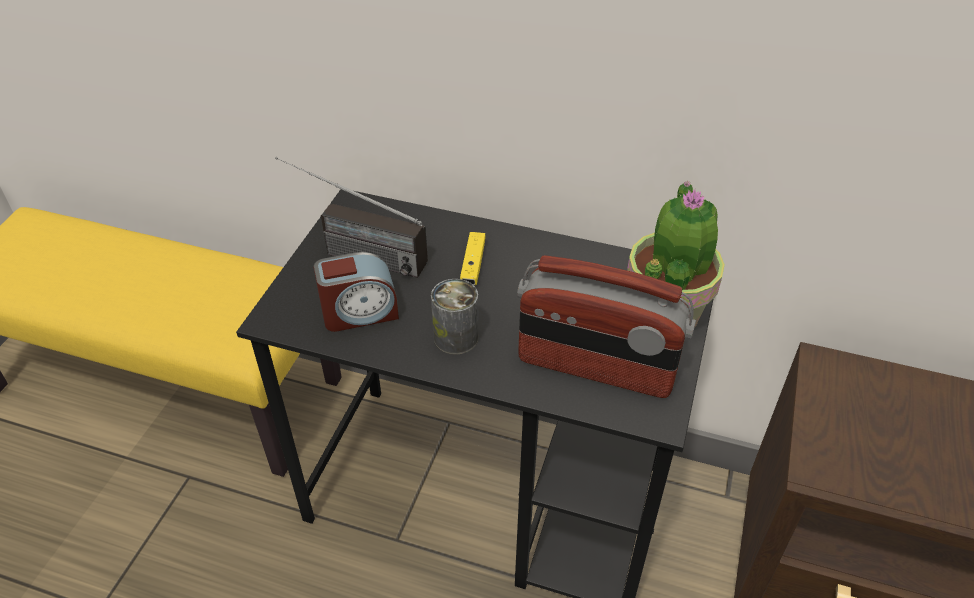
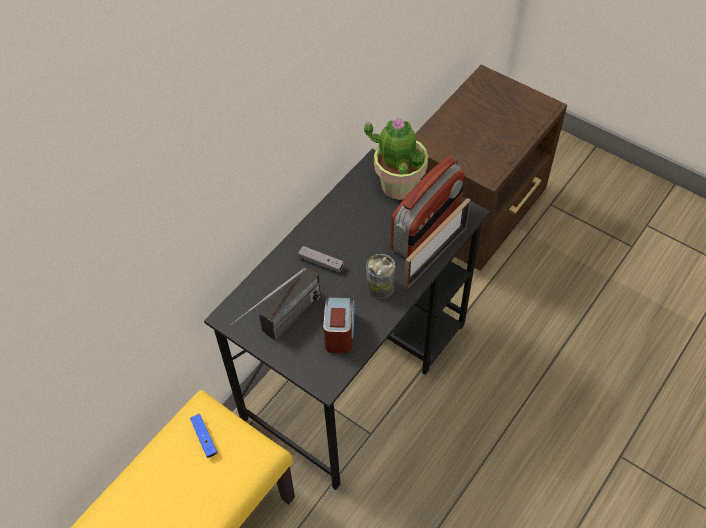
camera: 70 degrees left, 10 degrees up
yellow game controller [460,232,486,285] -> grey game controller [298,246,344,272]
none -> blue game controller [190,414,218,458]
none -> picture frame [404,198,471,289]

